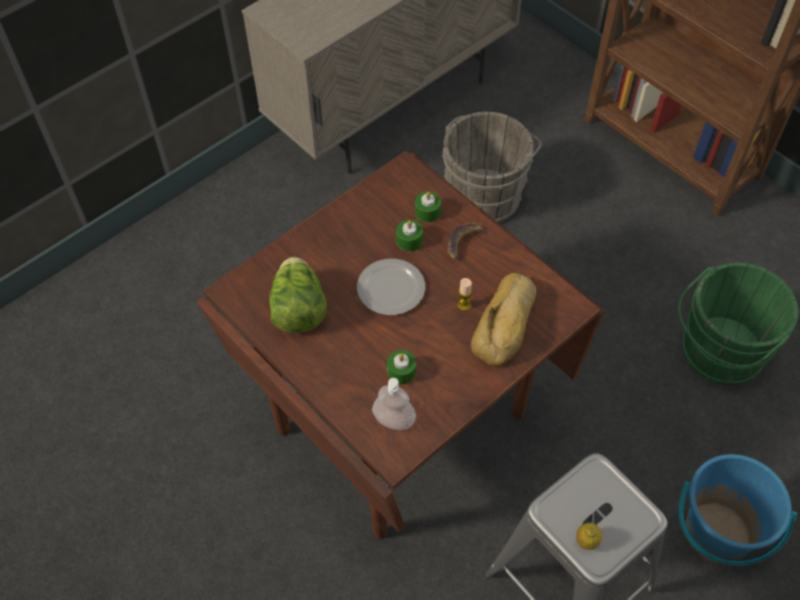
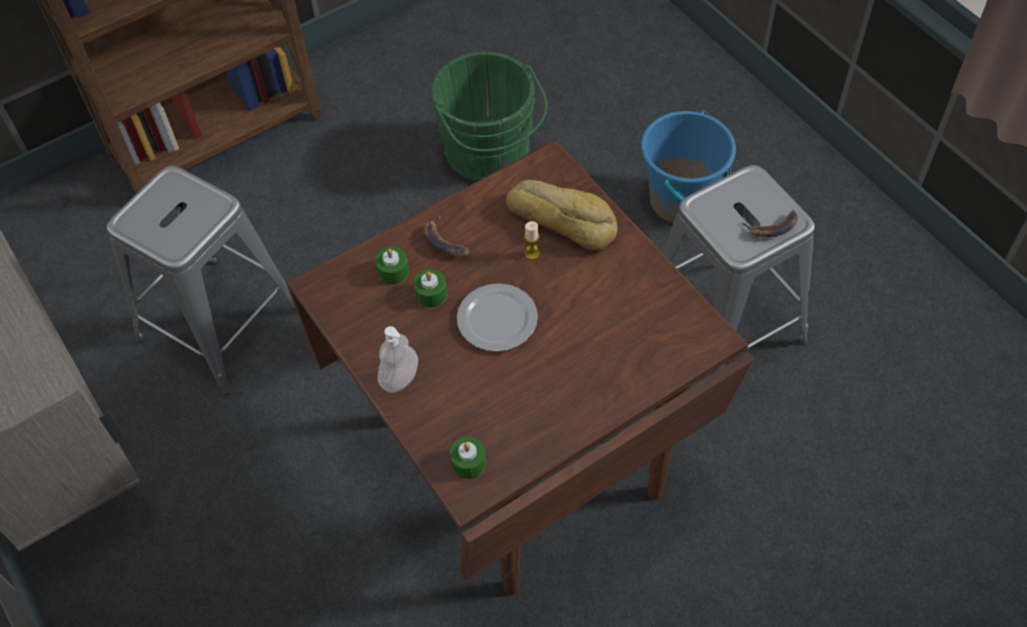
camera: 80 degrees left, 0 degrees up
lettuce [269,257,327,333] -> none
soap dispenser [372,378,416,430] -> soap dispenser moved to [378,326,418,393]
green candle [387,350,416,385] -> green candle moved to [450,437,486,479]
grey bucket [442,112,542,223] -> grey stool [106,165,296,395]
lemon [576,523,602,550] -> banana [741,210,798,237]

